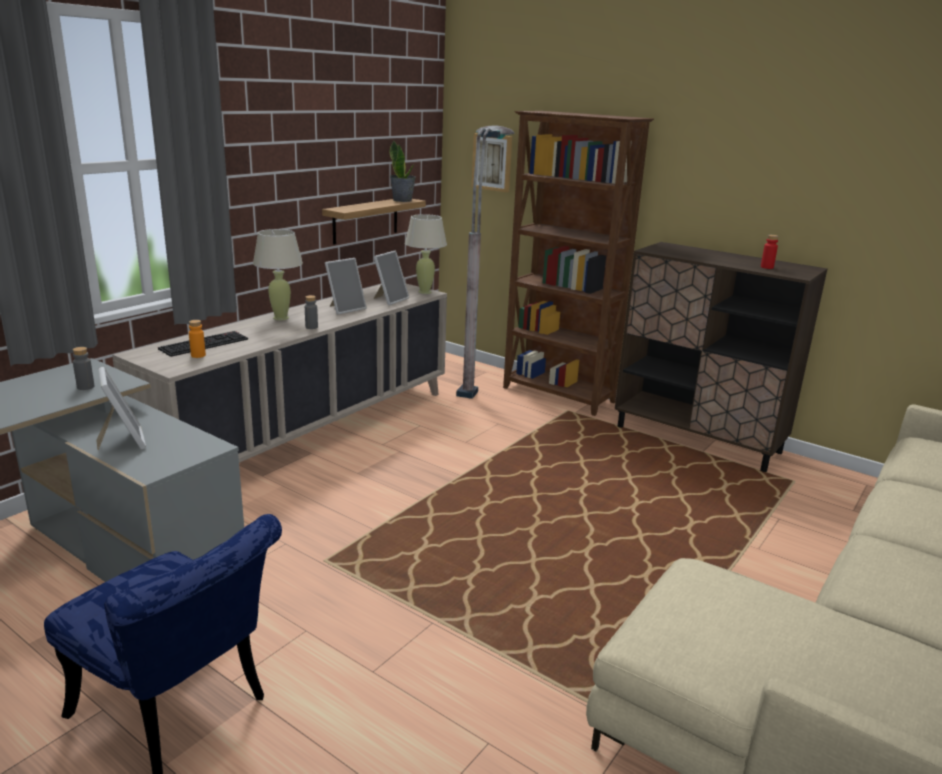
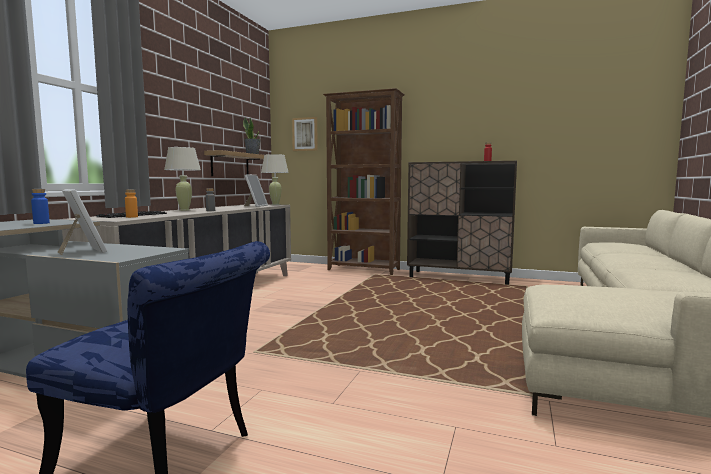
camera: 15 degrees left, 15 degrees down
grey bottle [73,347,94,390] -> blue bottle [31,189,50,224]
picture frame [325,258,367,315] -> none
grey floor lamp [456,125,515,399] -> none

